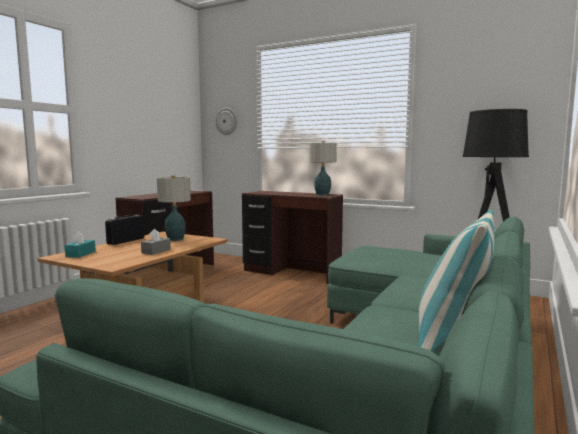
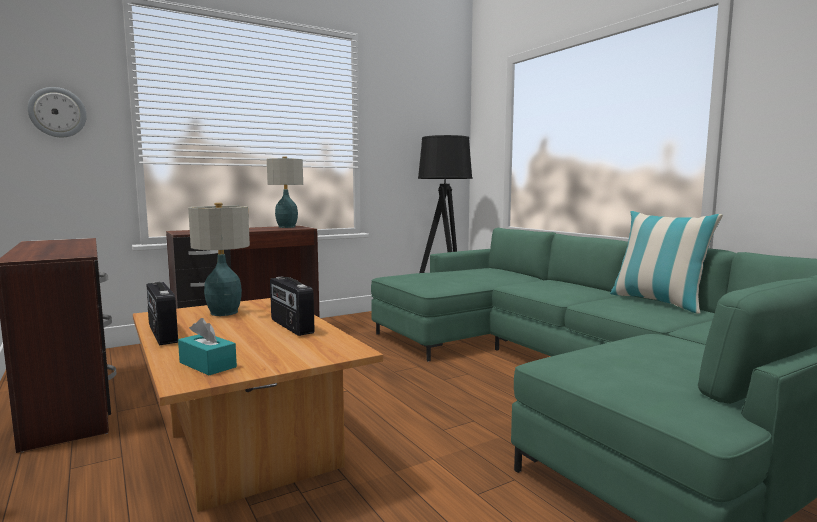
camera: 60 degrees left, 0 degrees up
grey tissue box [141,229,171,255] -> radio [270,276,315,336]

